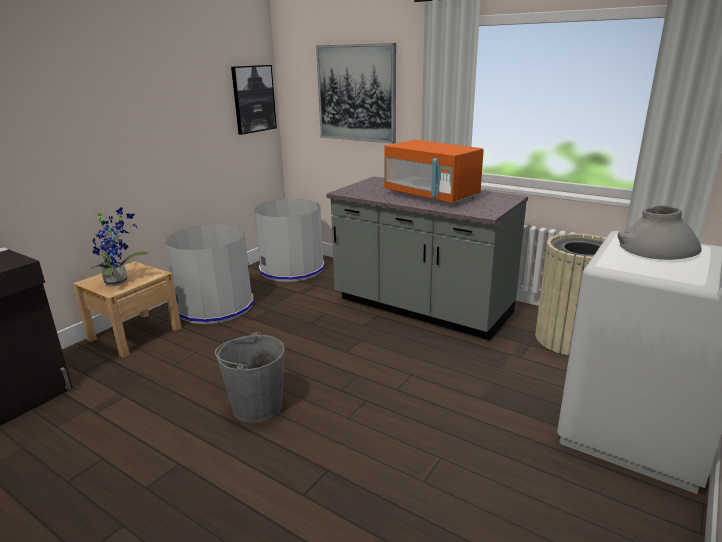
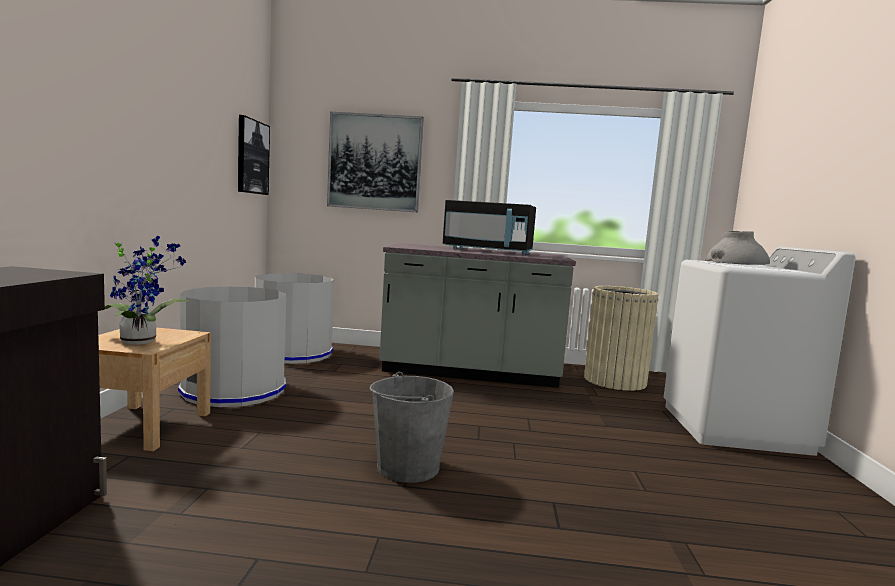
camera: 30 degrees left, 15 degrees down
orange microwave [384,140,484,205] -> black microwave [443,200,536,255]

